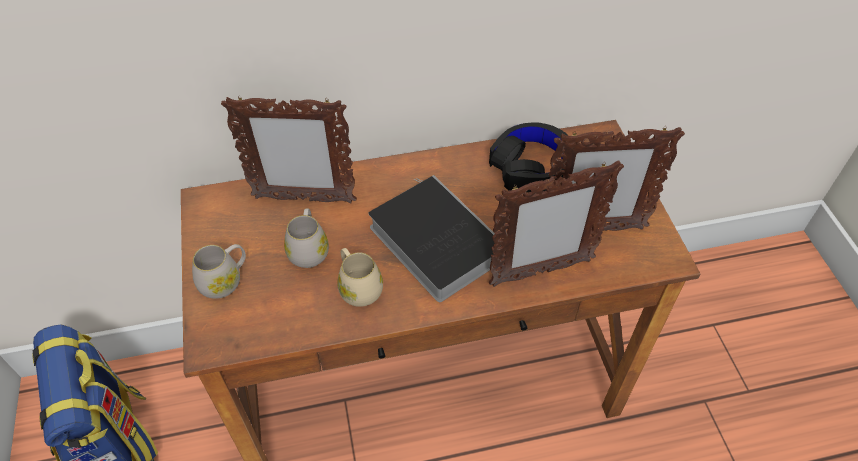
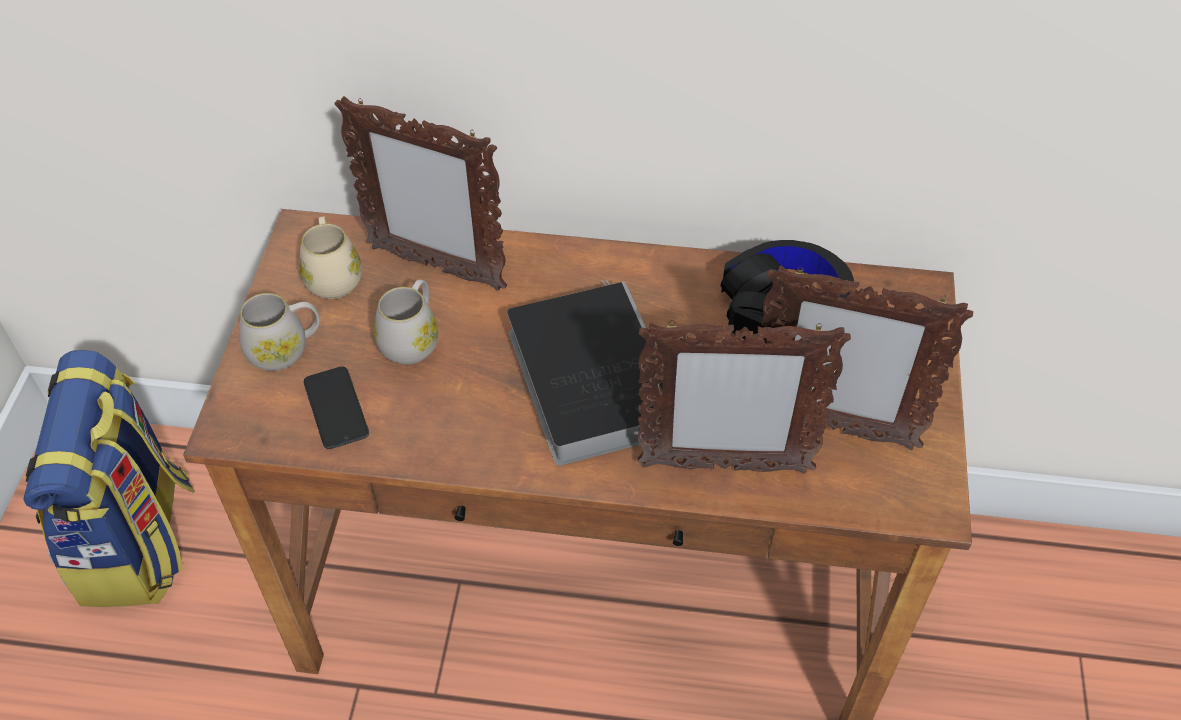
camera: 20 degrees right, 0 degrees up
beige mug [337,248,383,307] -> beige mug moved to [299,217,362,299]
none -> phone [304,366,369,449]

